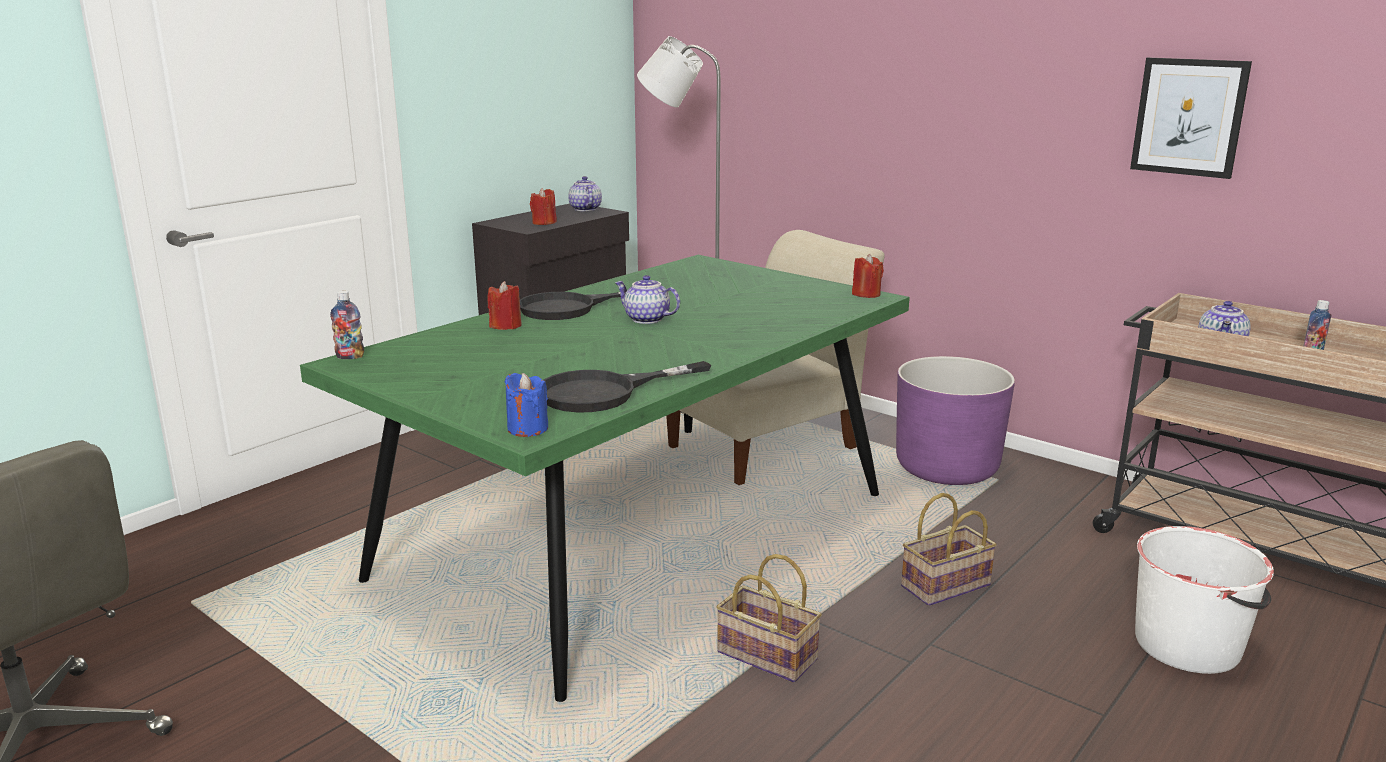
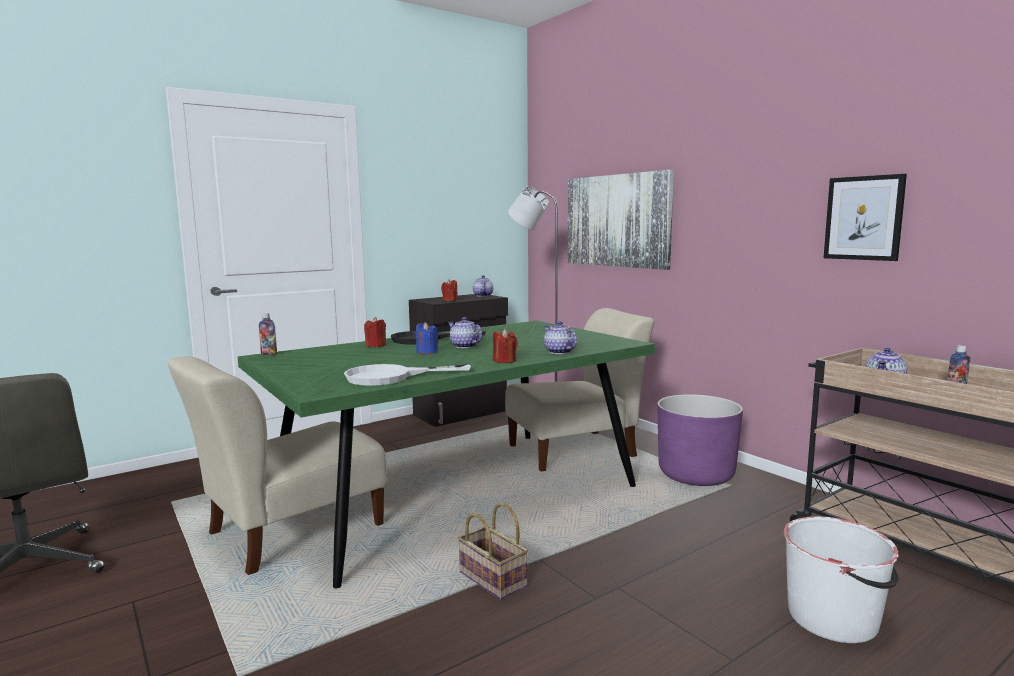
camera: 15 degrees right, 10 degrees down
blue candle [505,373,548,437] -> blue candle moved to [416,322,438,355]
black frying pan [543,361,711,413] -> white frying pan [344,364,471,386]
red candle [852,254,884,298] -> red candle moved to [493,329,518,363]
basket [901,493,997,606] -> none
none -> beige chair [168,356,387,575]
none -> teapot [544,321,577,354]
none -> picture [568,170,674,270]

